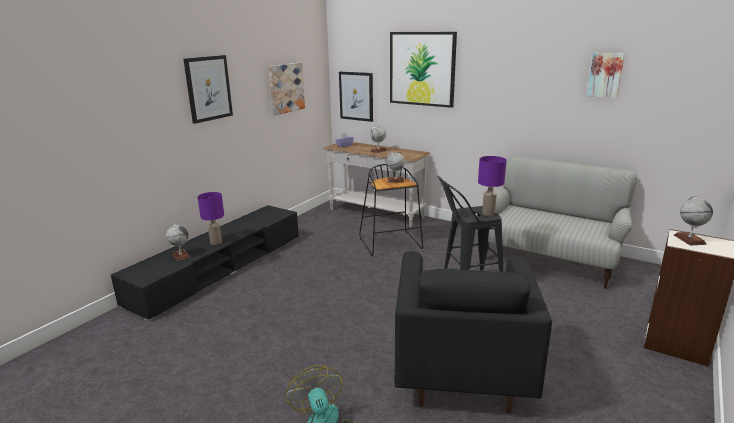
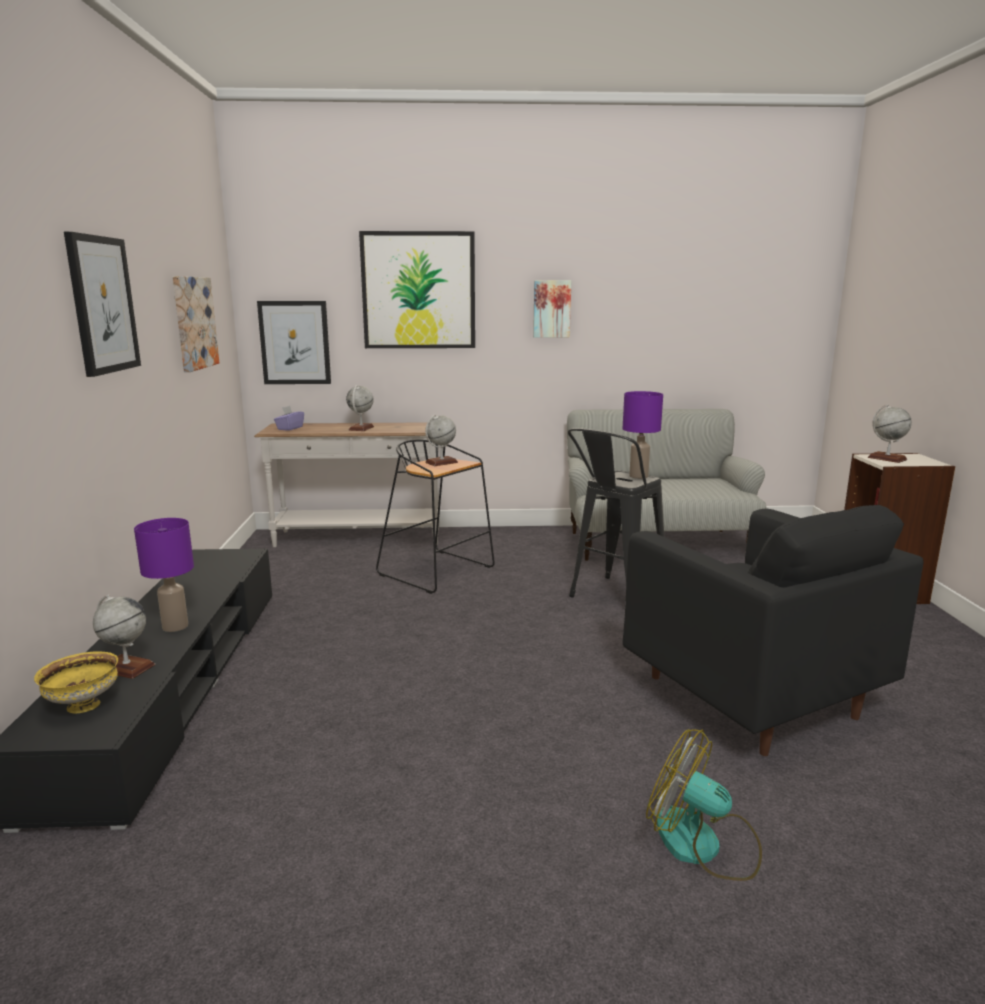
camera: 35 degrees left, 5 degrees down
picture [587,53,625,98] -> picture moved to [533,280,571,338]
none -> yellow bowl [34,651,118,713]

